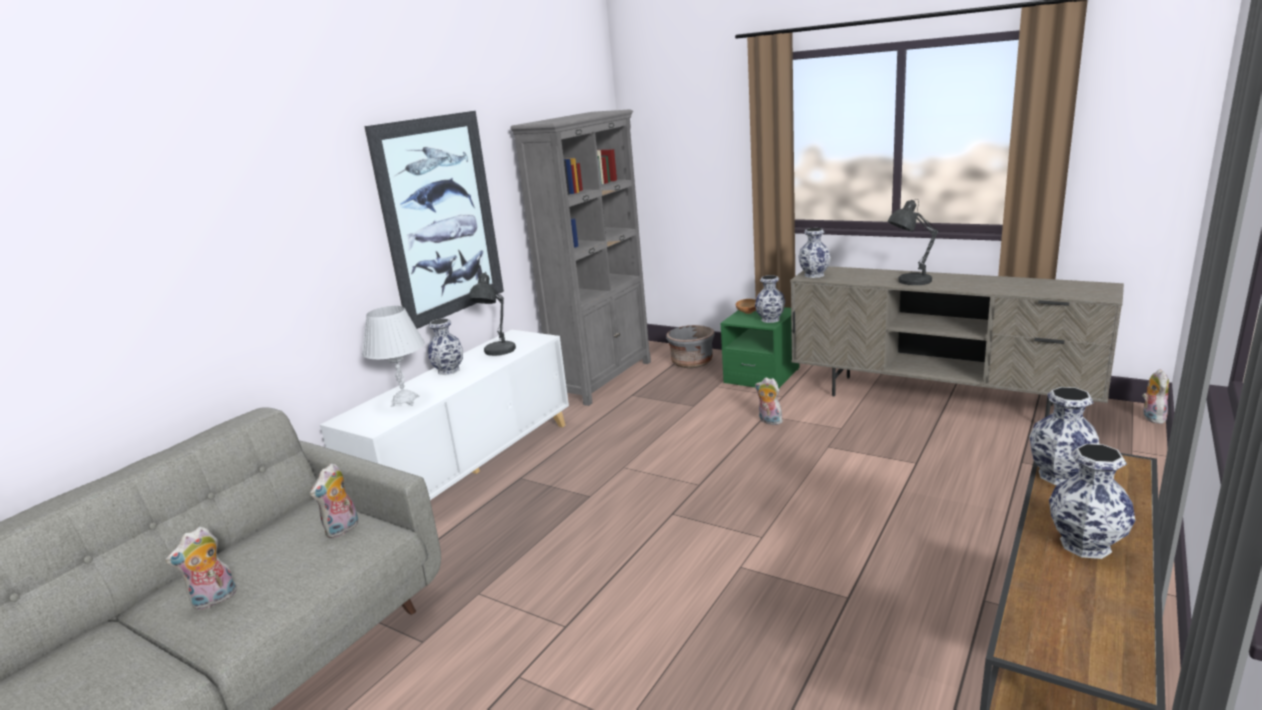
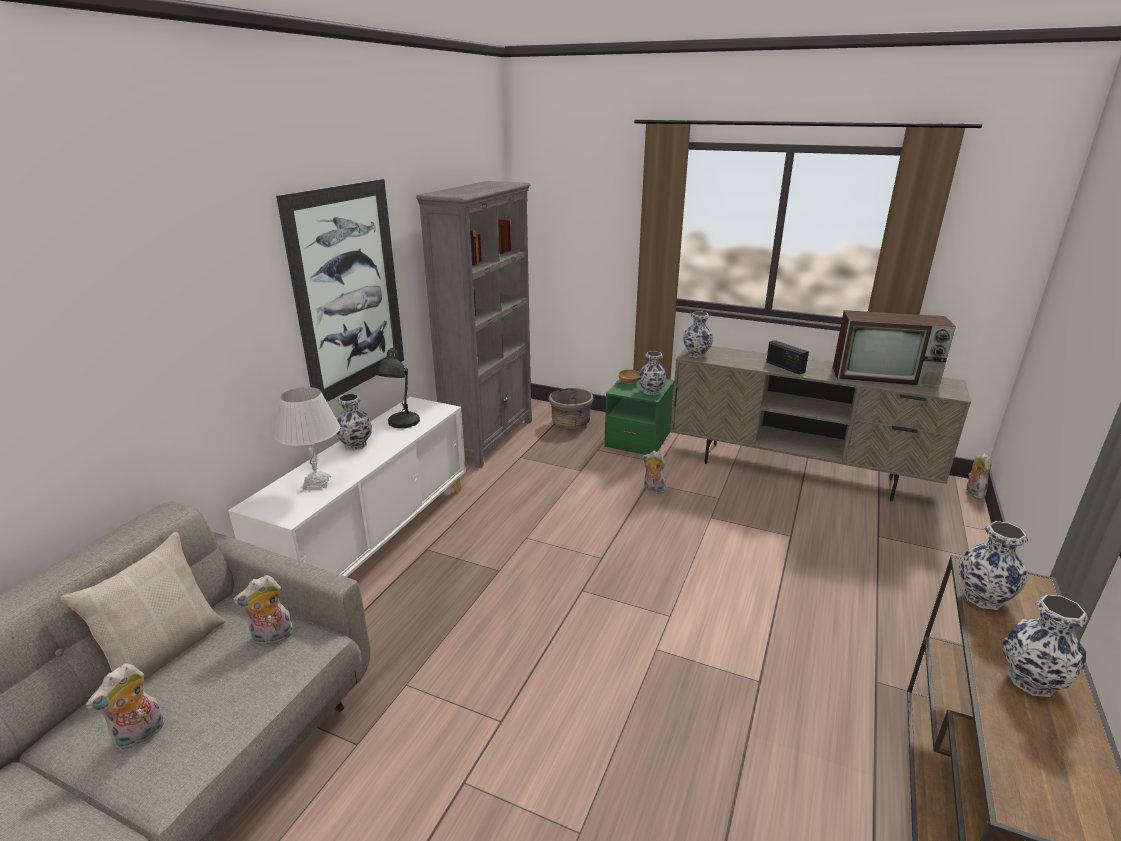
camera: 10 degrees left, 5 degrees up
plush toy [310,463,359,538] -> plush toy turned 45 degrees clockwise [233,575,294,646]
grey table lamp [888,199,938,285] -> radio [766,340,809,375]
none -> beige pillow [61,532,225,680]
none -> television [833,310,956,388]

